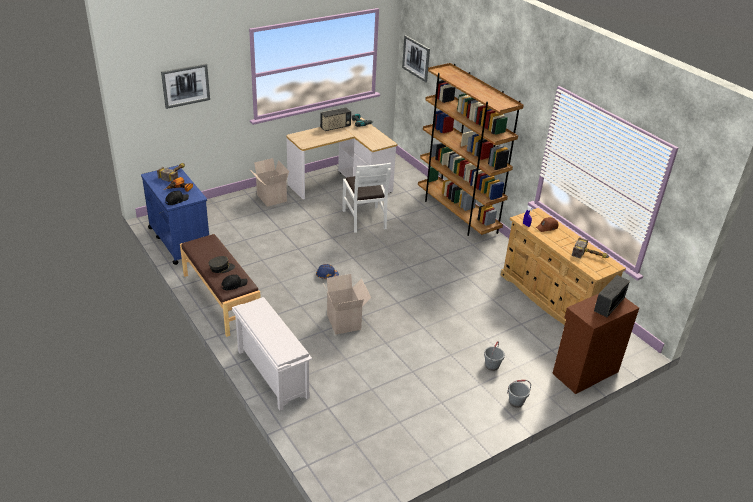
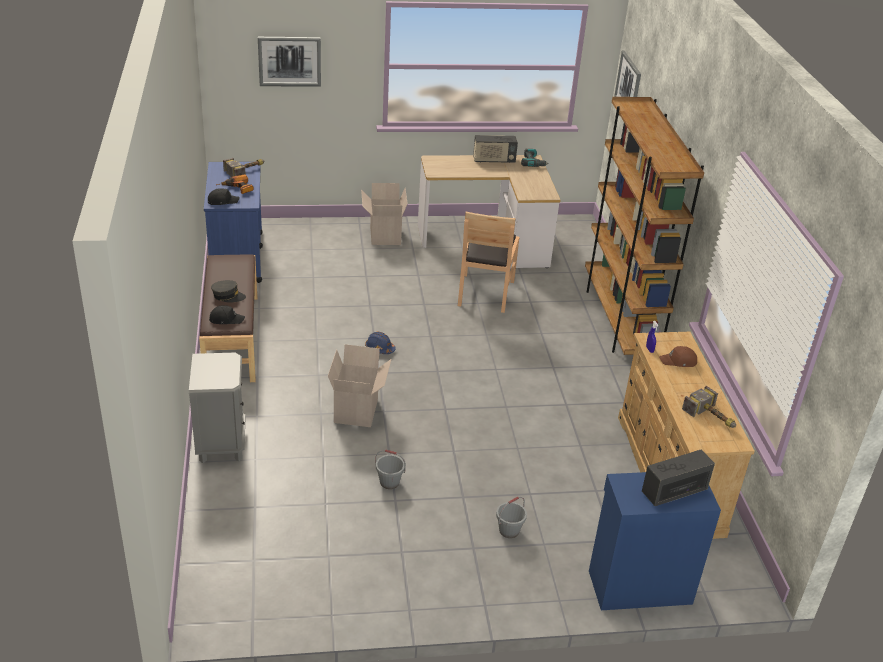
camera: 25 degrees right, 0 degrees up
white shoe rack [232,297,312,411] -> grey nightstand [189,353,246,463]
white chair [342,163,391,233] -> brown chair [458,212,519,313]
grey bucket [507,380,531,408] -> grey bucket moved to [375,450,406,489]
brown cabinet [552,294,639,394] -> blue cabinet [589,472,721,610]

